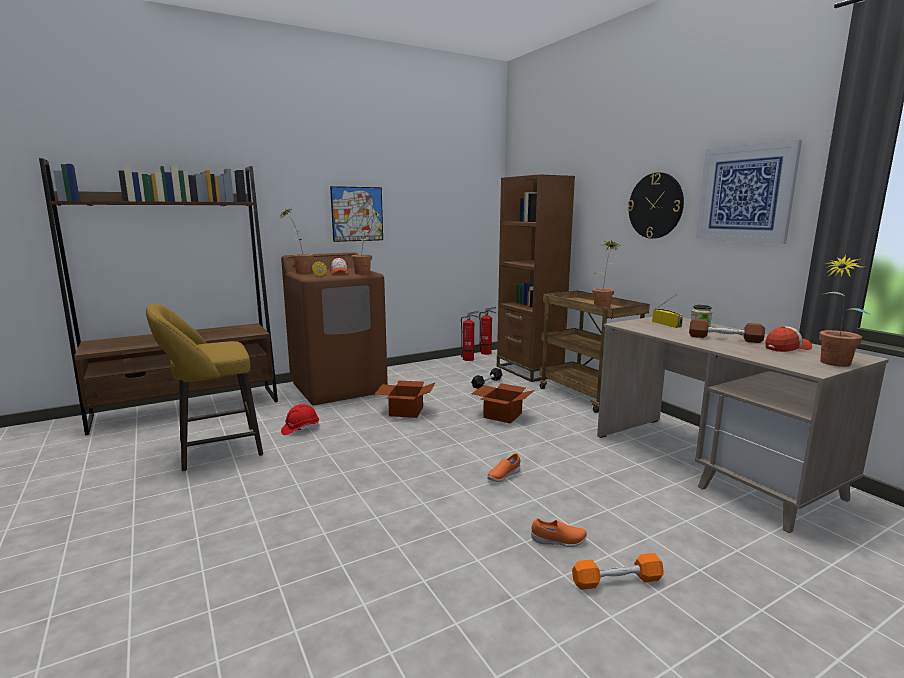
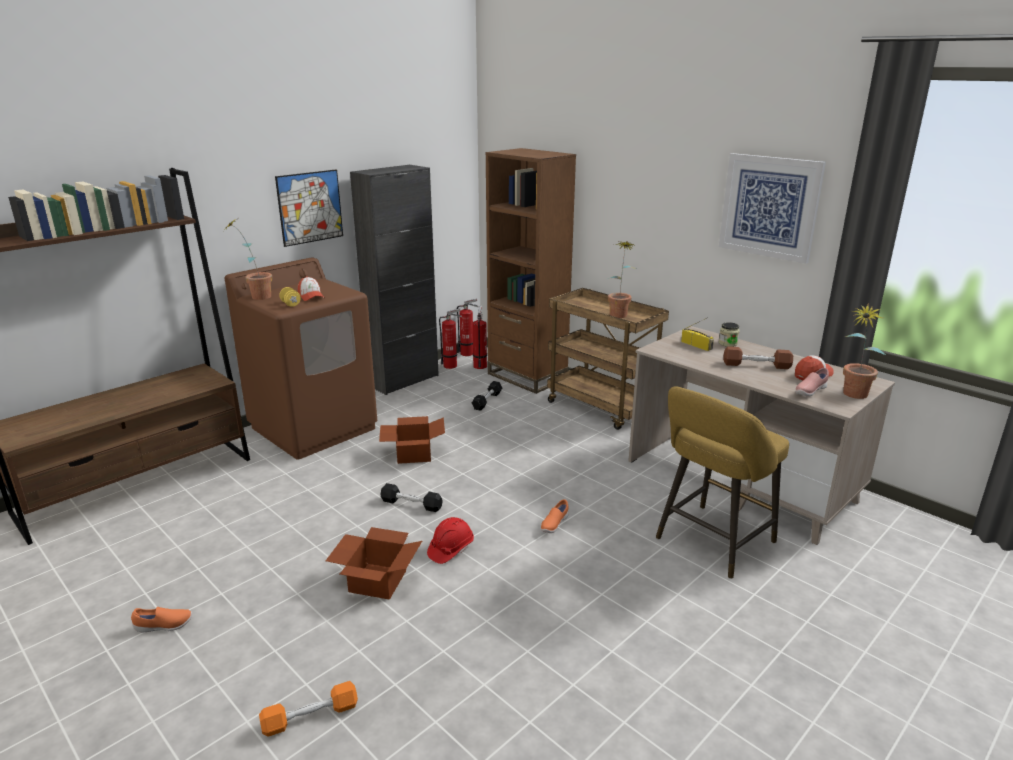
camera: 15 degrees left, 10 degrees up
yellow stool [146,304,263,472] -> yellow stool moved to [656,387,789,579]
red hard hat [281,404,320,435] -> red hard hat moved to [427,517,474,564]
potted plant [351,209,381,274] -> none
cardboard box [471,383,535,424] -> cardboard box moved to [326,527,422,600]
orange shoe [531,518,587,547] -> orange shoe moved to [131,607,192,632]
orange dumbbell [572,553,664,590] -> orange dumbbell moved to [259,681,358,737]
wall clock [627,172,684,239] -> none
none -> black cabinet [350,165,439,395]
none -> black dumbbell [380,483,443,512]
none -> fire extinguisher [473,306,487,369]
none -> pink shoe [795,368,829,397]

